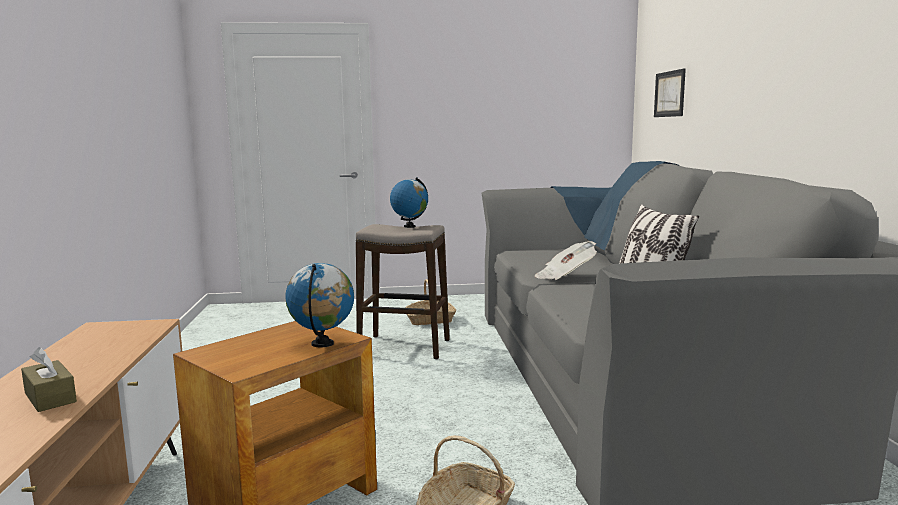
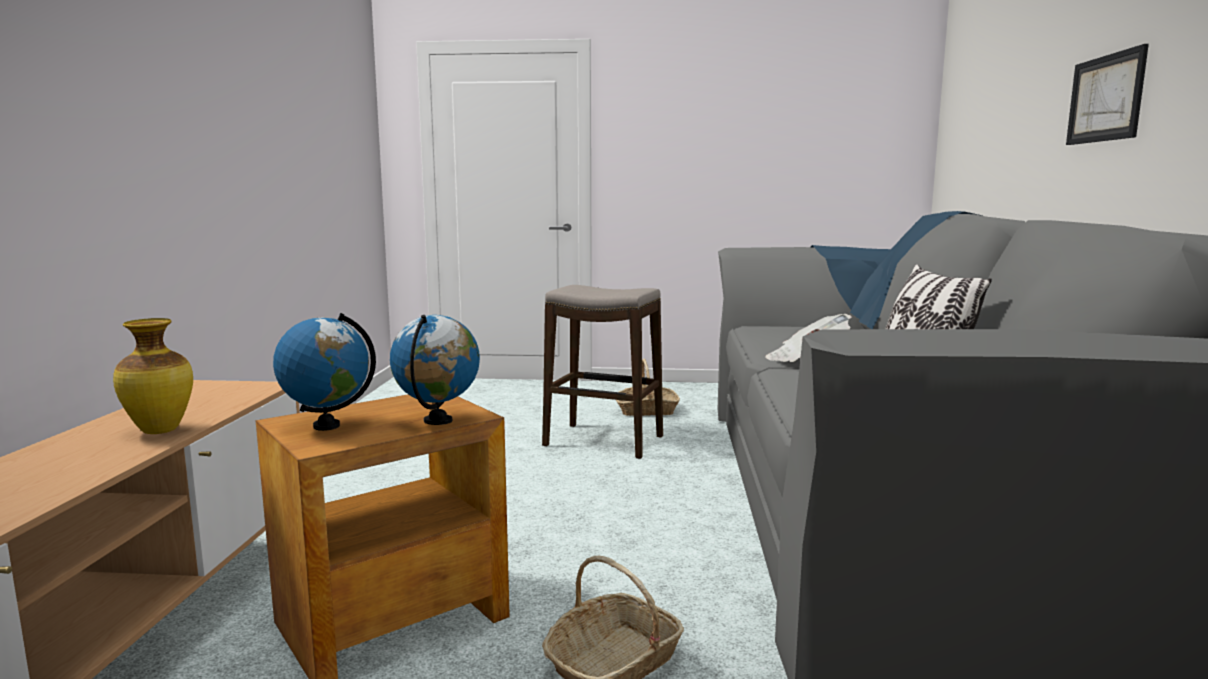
camera: 10 degrees right, 0 degrees up
brown tissue box [21,347,77,412] -> none
globe [390,177,428,228] -> globe moved to [273,313,376,431]
picture [654,68,686,117] -> picture moved to [1066,44,1149,145]
none -> vase [113,318,193,434]

